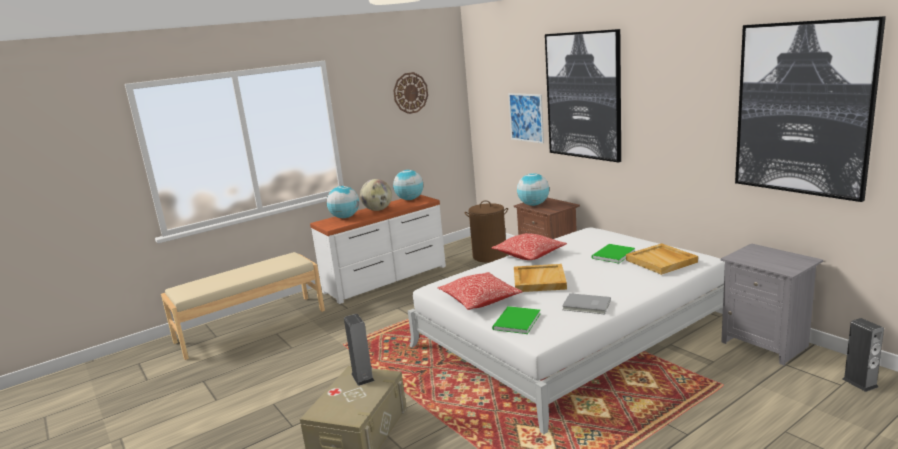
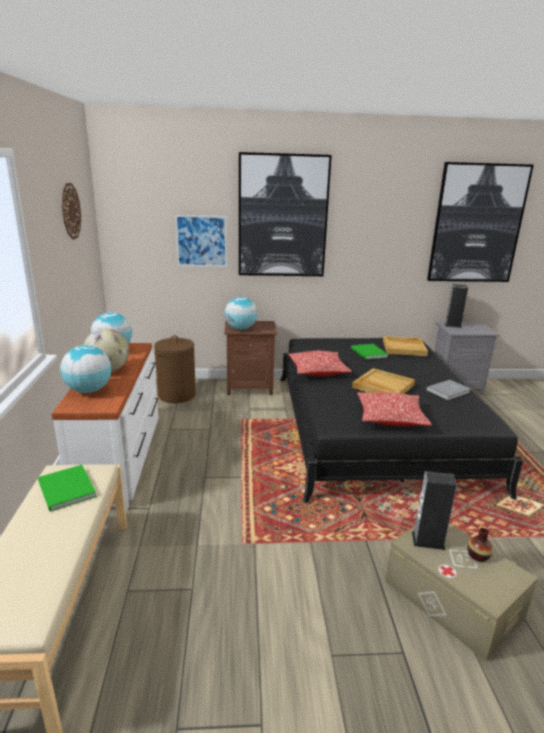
camera: 60 degrees left, 5 degrees up
white bed [408,227,725,434] -> black bed [281,338,523,503]
green book [492,306,541,334] -> green book moved to [38,465,97,511]
speaker [842,318,884,392] -> speaker moved to [444,284,468,328]
none -> vase [468,528,493,562]

